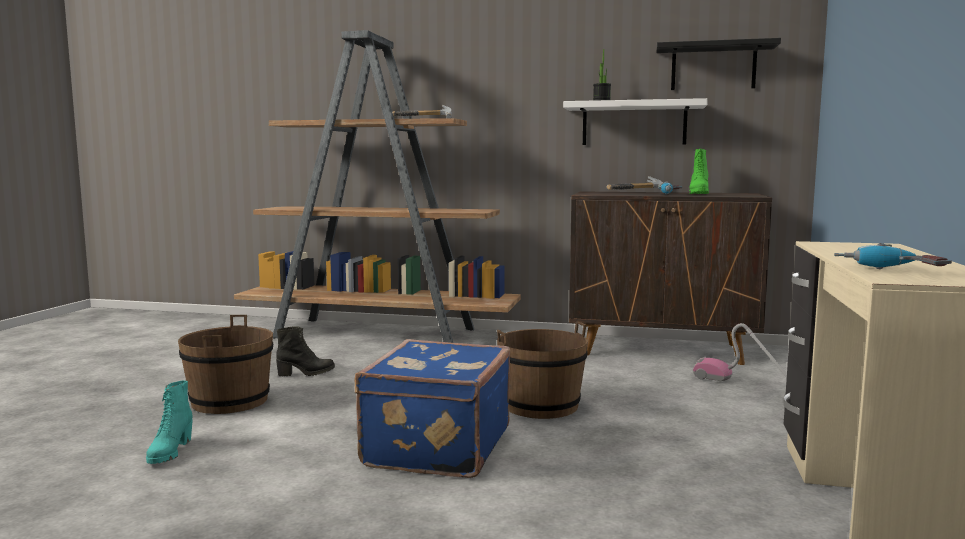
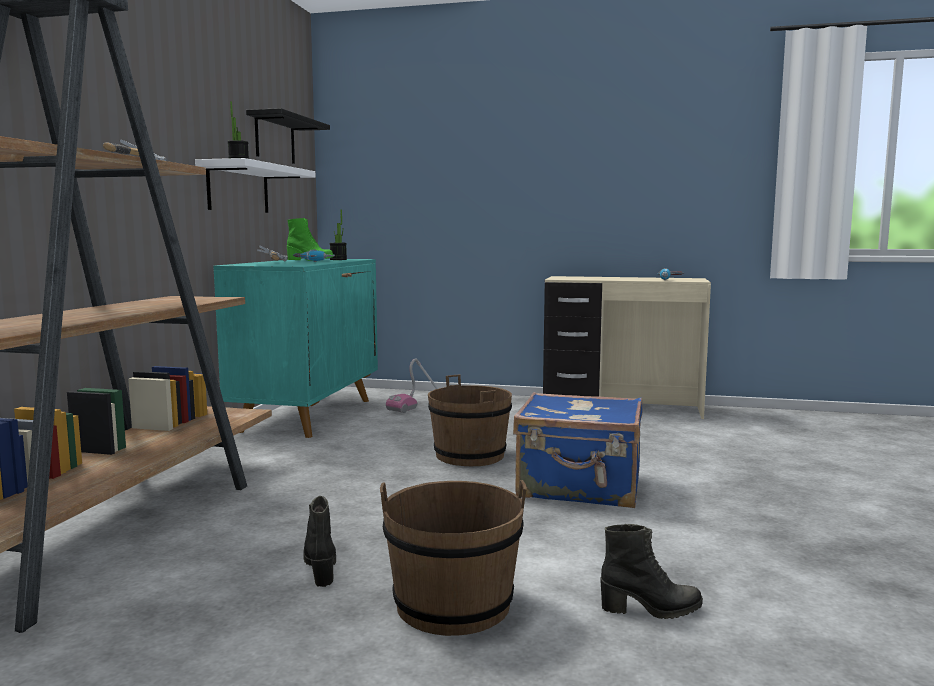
camera: 90 degrees left, 0 degrees up
turquoise boot [146,380,193,464] -> black boot [600,524,703,619]
brown cabinet [569,191,772,365] -> turquoise cabinet [213,259,378,438]
none -> potted plant [330,210,347,260]

